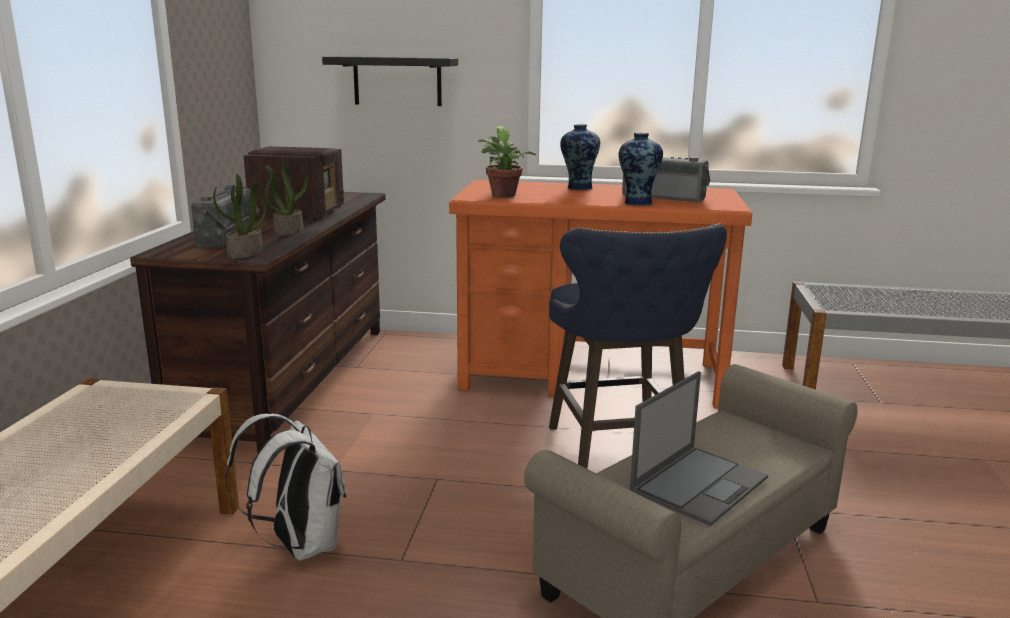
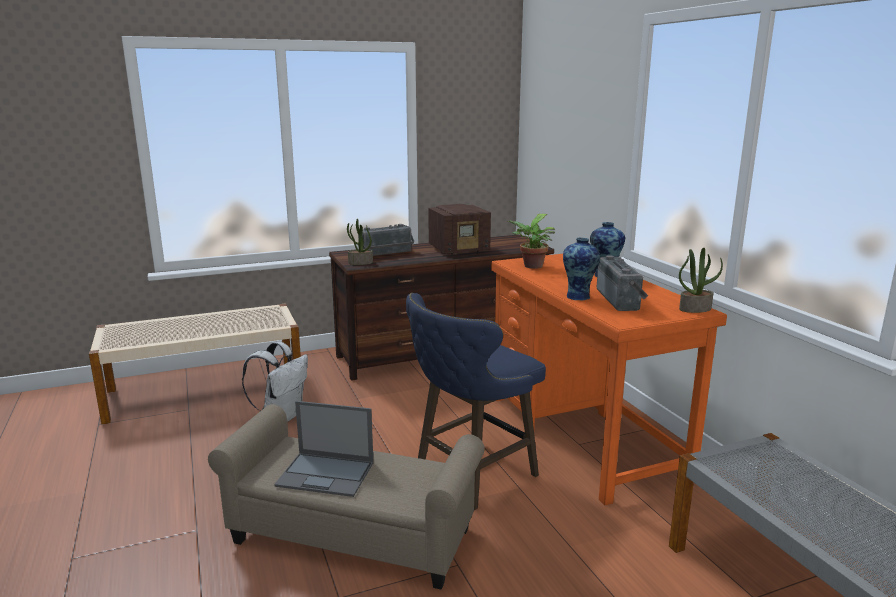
camera: 60 degrees right, 0 degrees up
potted plant [264,160,308,236] -> potted plant moved to [679,248,723,313]
black shelf [322,57,458,106] -> none

